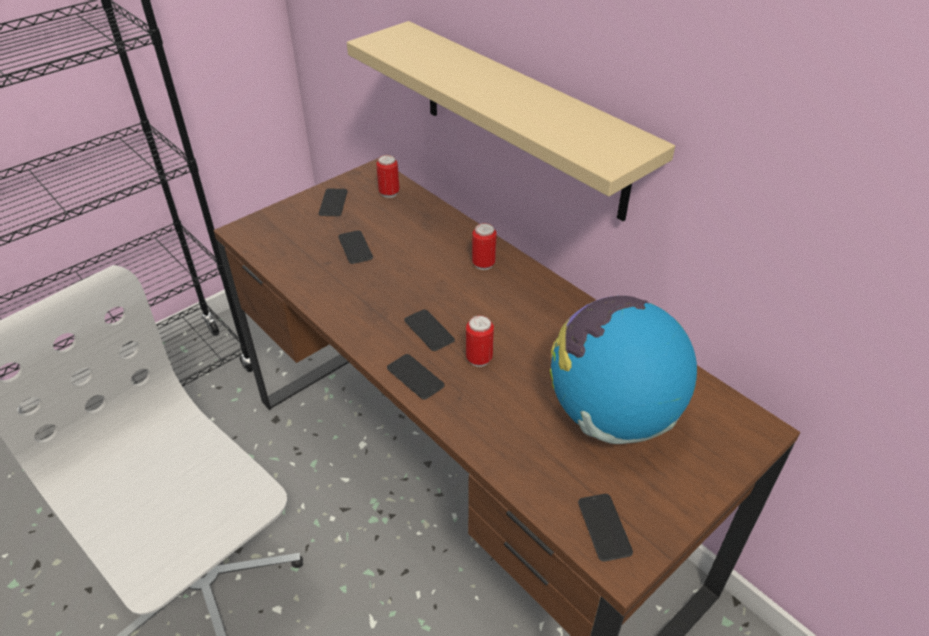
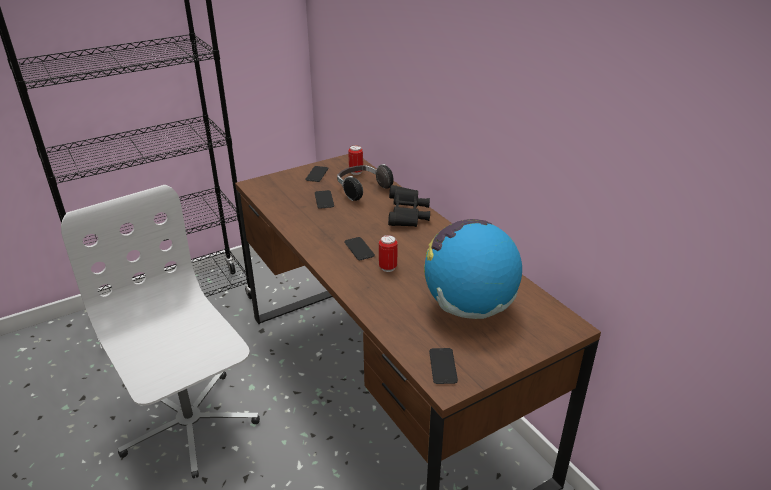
camera: 10 degrees right, 10 degrees down
beige shelf [347,21,675,222] -> none
phone [387,354,445,400] -> none
can [472,223,497,270] -> black binoculars [388,185,430,227]
none -> headphones [337,164,394,201]

